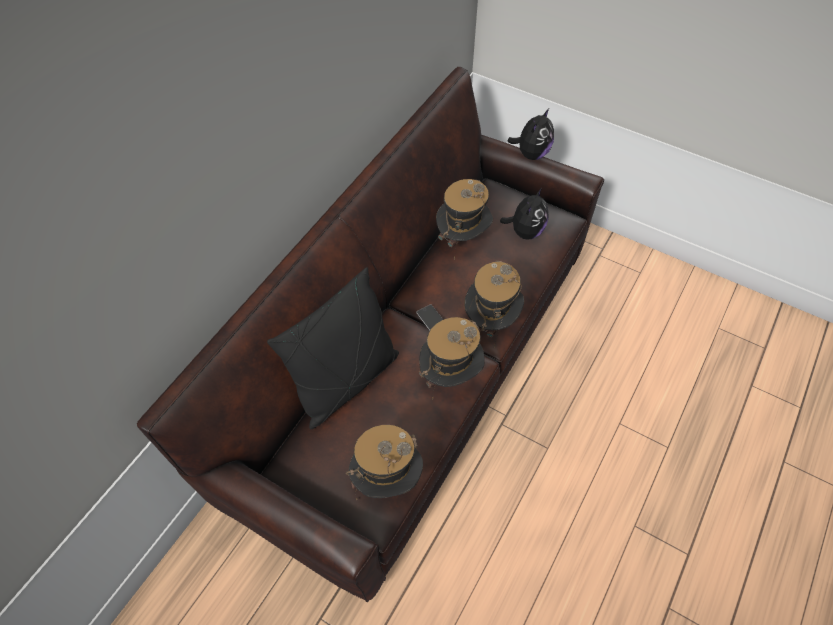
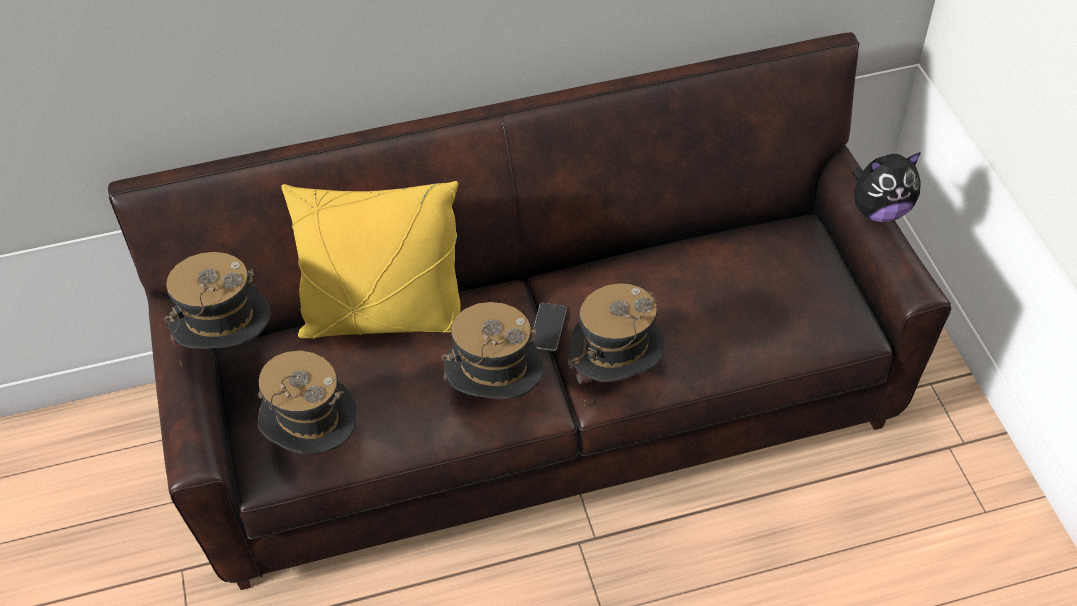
camera: 45 degrees right, 5 degrees down
black pillow [267,267,399,429] -> yellow pillow [281,181,461,339]
hat [436,179,493,260] -> hat moved to [164,252,271,367]
plush toy [500,188,549,240] -> none

